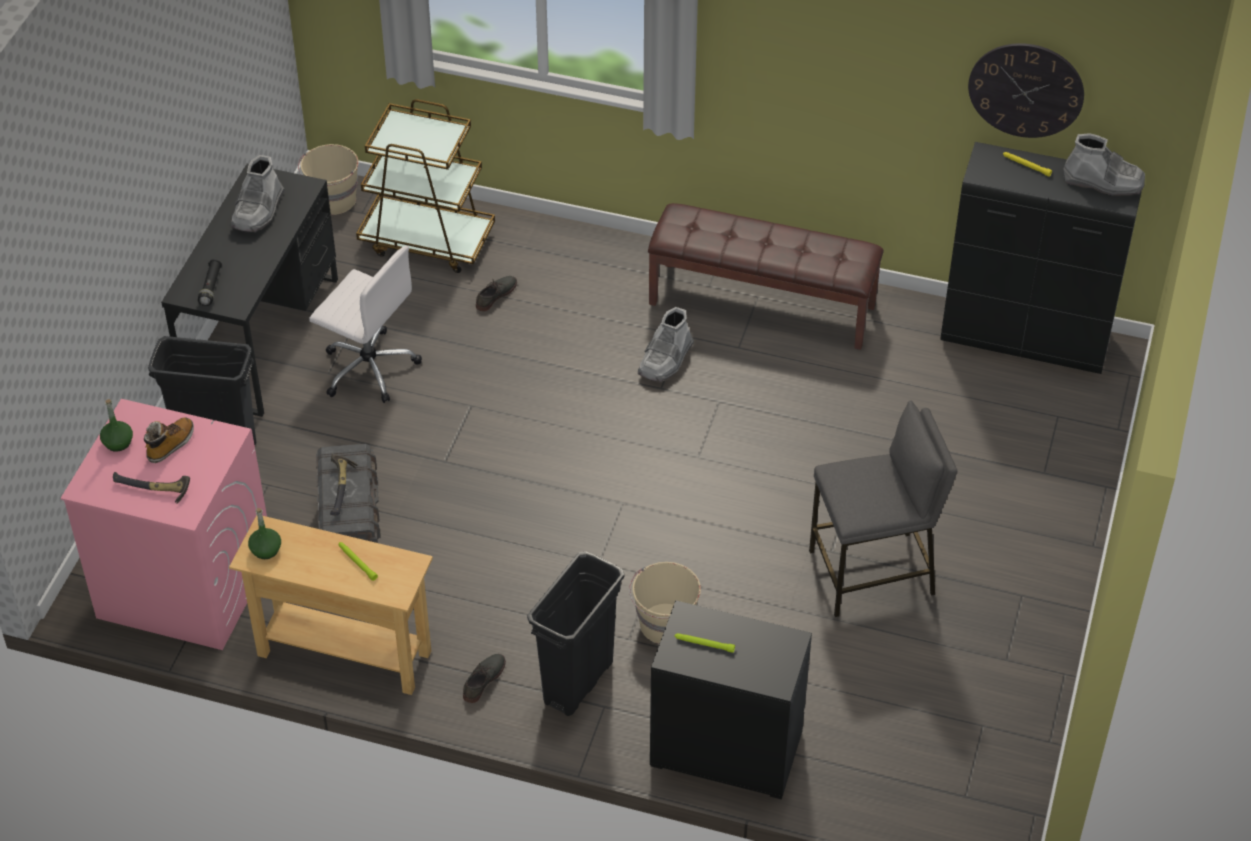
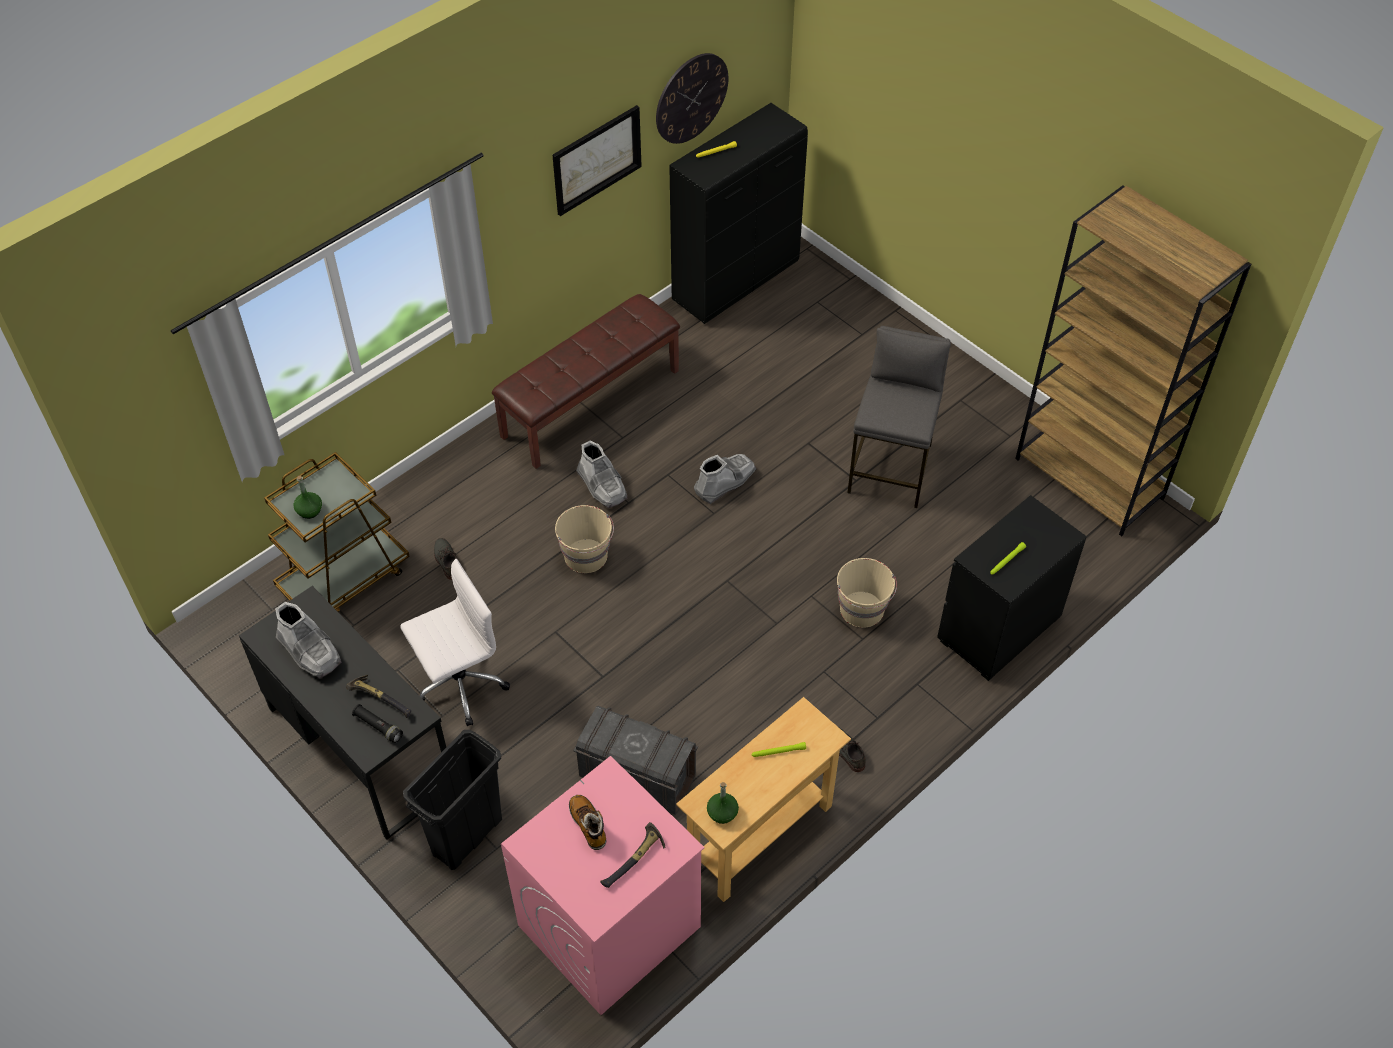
camera: 60 degrees left, 5 degrees up
green bottle [100,399,133,452] -> green bottle moved to [294,476,322,519]
beige bucket [298,144,358,215] -> beige bucket moved to [555,505,614,573]
hammer [330,454,357,516] -> hammer moved to [346,675,411,718]
black trash can [527,551,624,716] -> none
grey boot [1063,133,1145,196] -> grey boot moved to [694,454,756,504]
none -> picture [553,105,642,216]
none -> brown bookcase [1015,185,1251,536]

